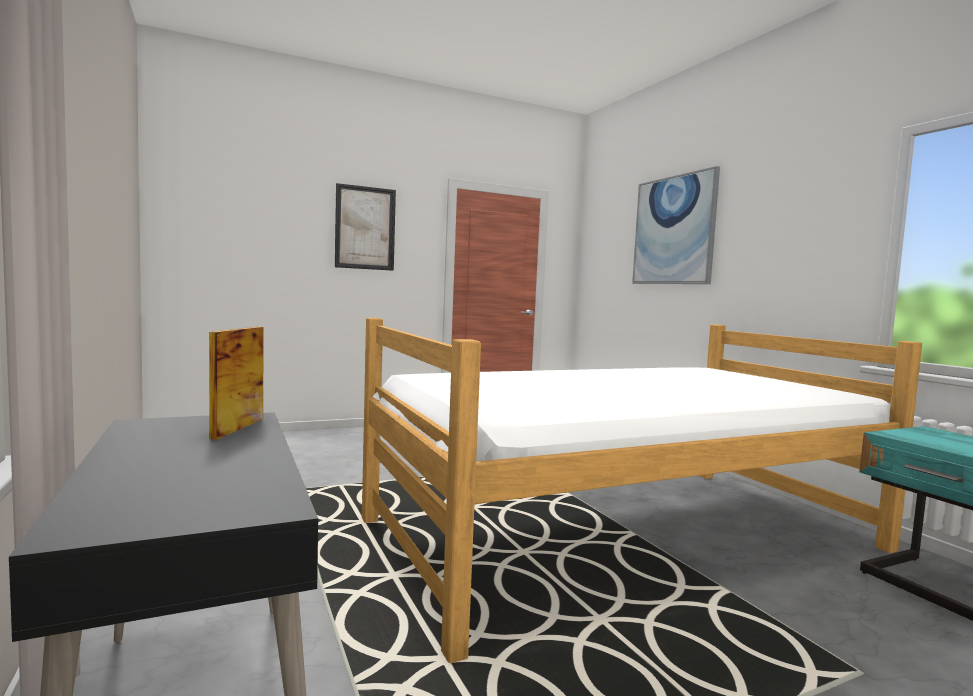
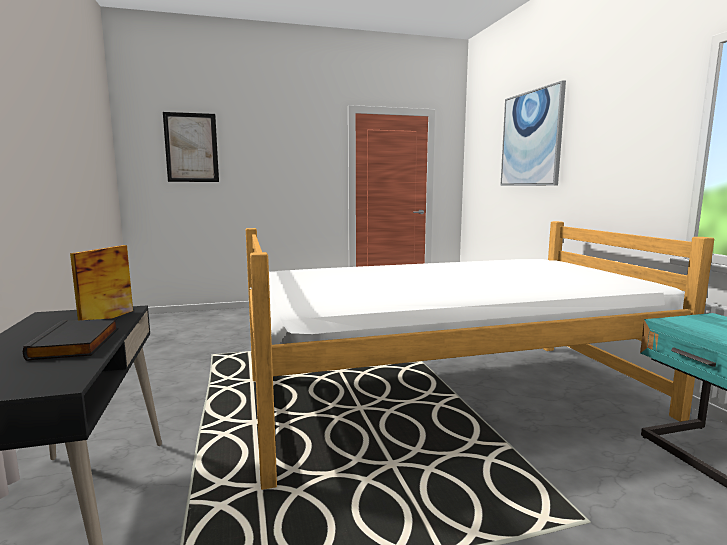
camera: 10 degrees right, 5 degrees up
picture [335,183,396,271] -> picture moved to [163,112,219,182]
none -> black book [23,318,119,361]

